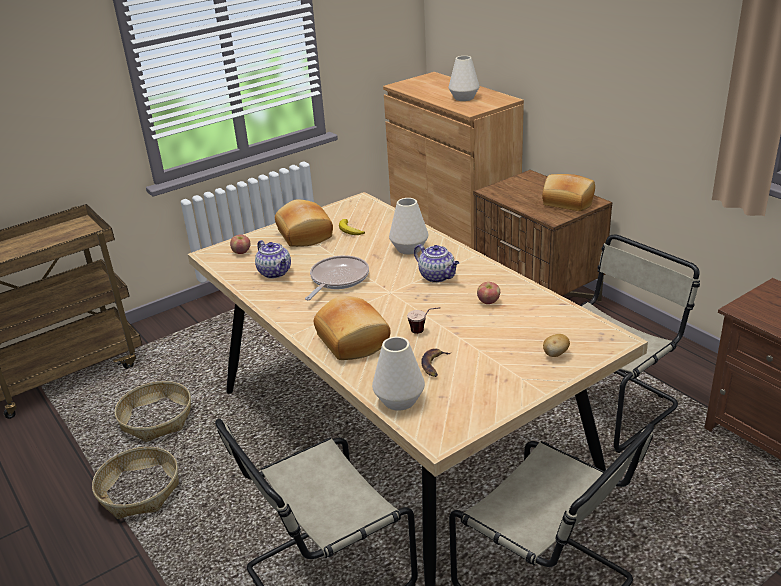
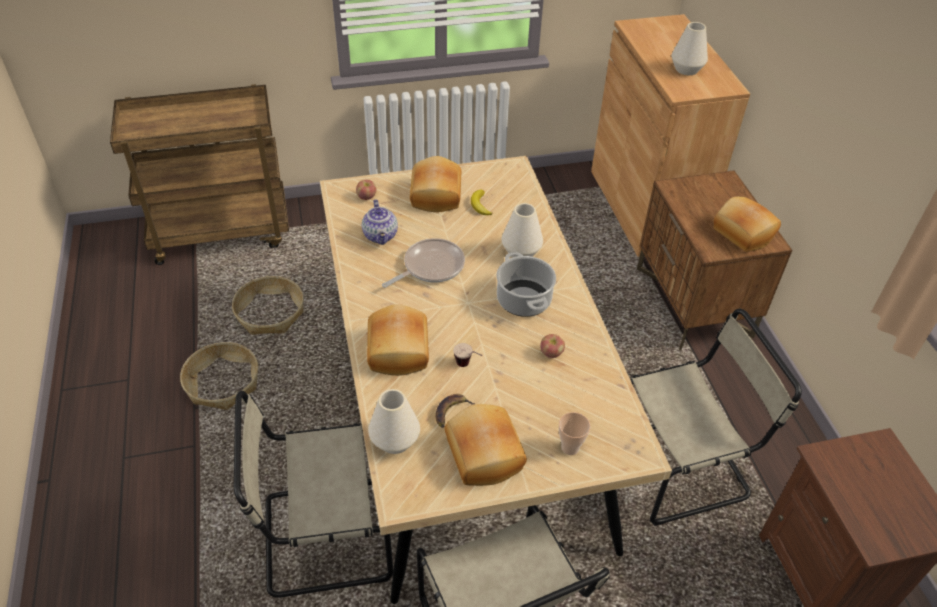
camera: 20 degrees right, 15 degrees up
teapot [414,244,459,283] -> cooking pot [496,252,556,317]
potato [543,334,570,357] -> cup [559,412,590,455]
none -> bread [444,404,527,486]

